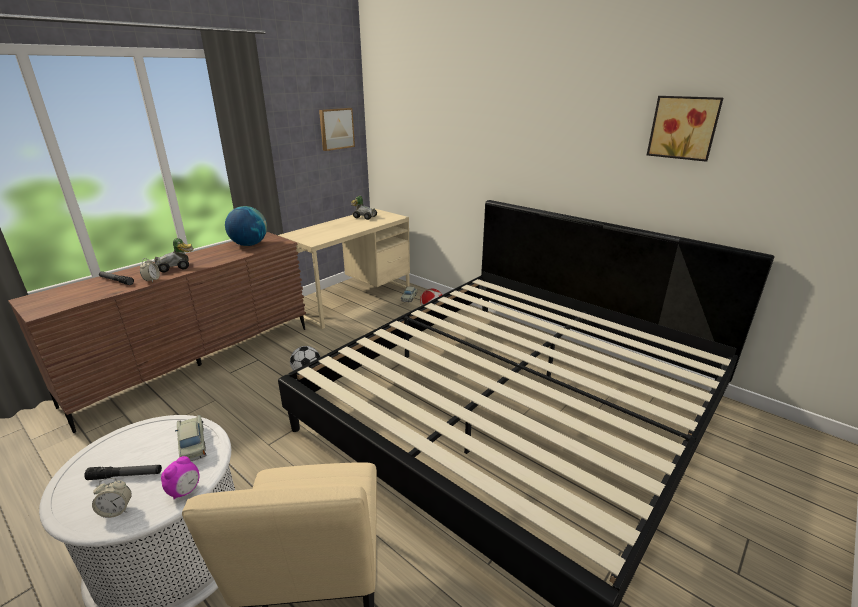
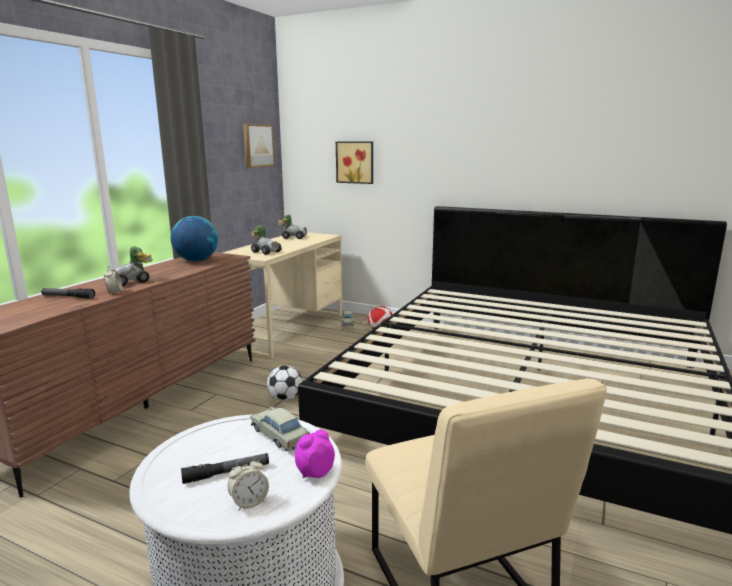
camera: 15 degrees left, 10 degrees down
alarm clock [161,456,199,500] -> alarm clock turned 135 degrees counterclockwise [295,430,335,478]
picture [647,96,723,162] -> picture moved to [336,142,373,184]
none -> toy car [251,225,282,255]

